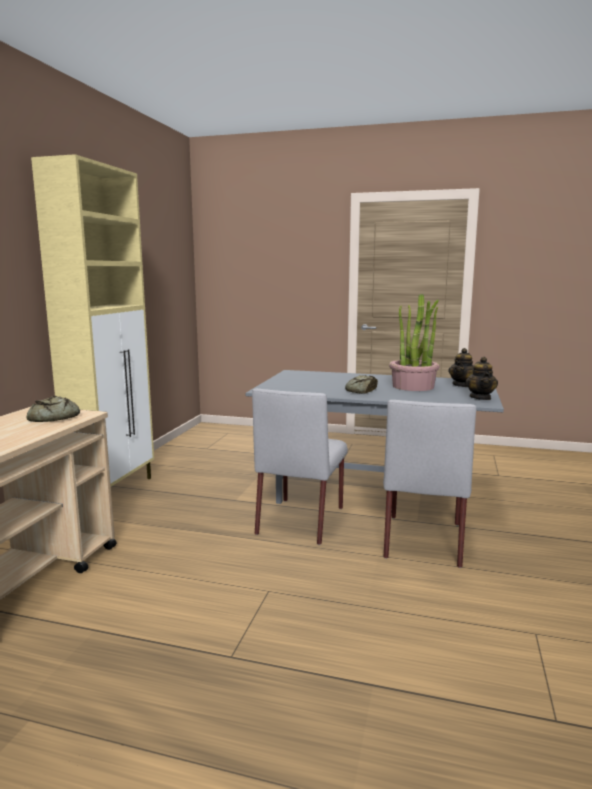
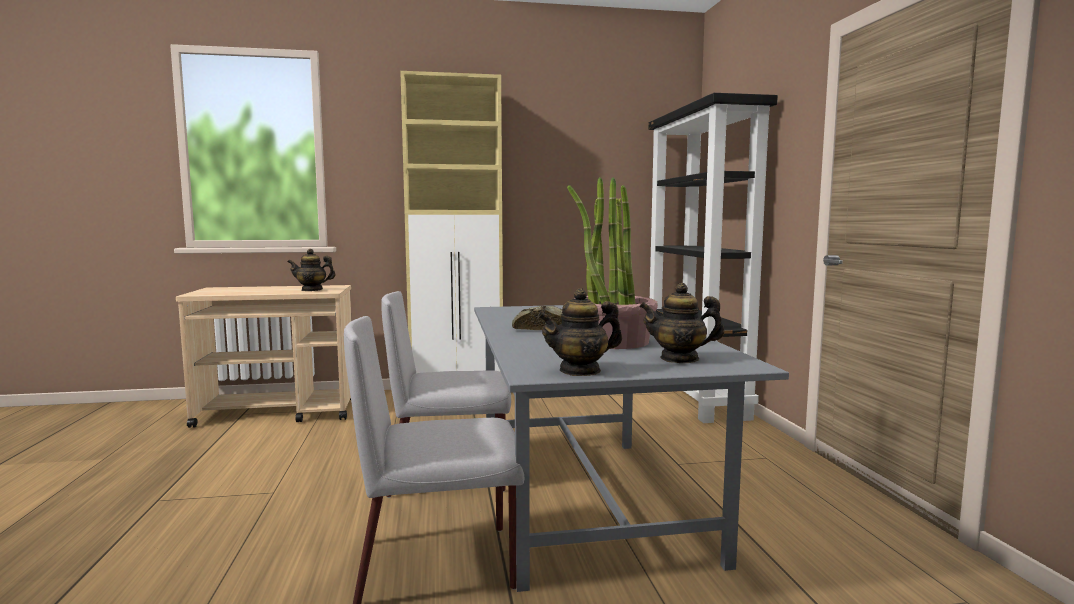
camera: 65 degrees right, 5 degrees down
bread [27,396,80,422] -> teapot [288,249,336,291]
none -> black bookcase [648,93,778,423]

